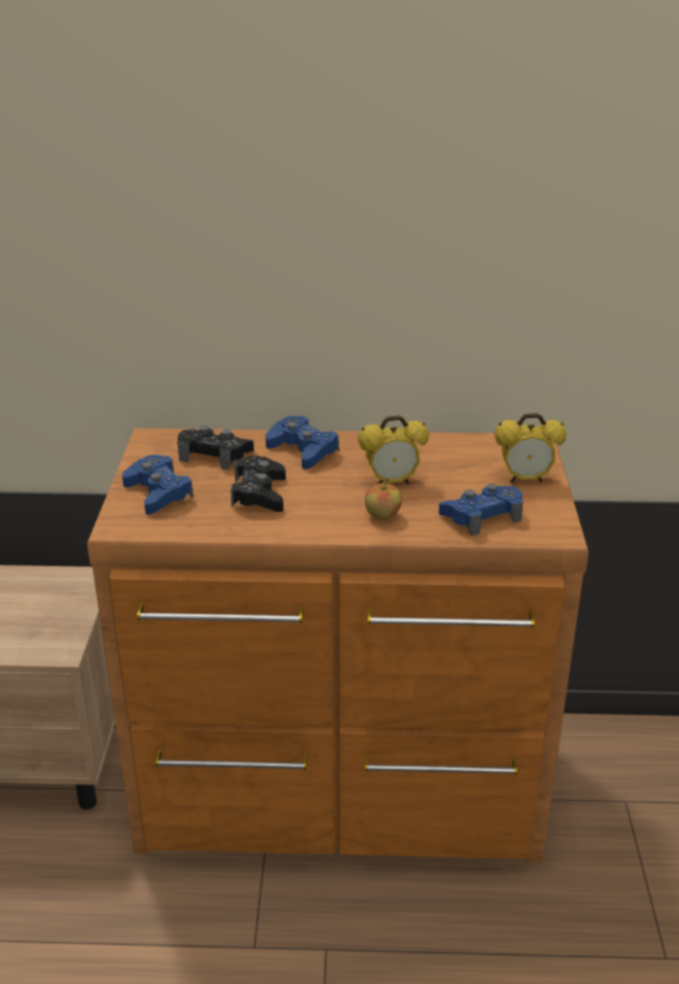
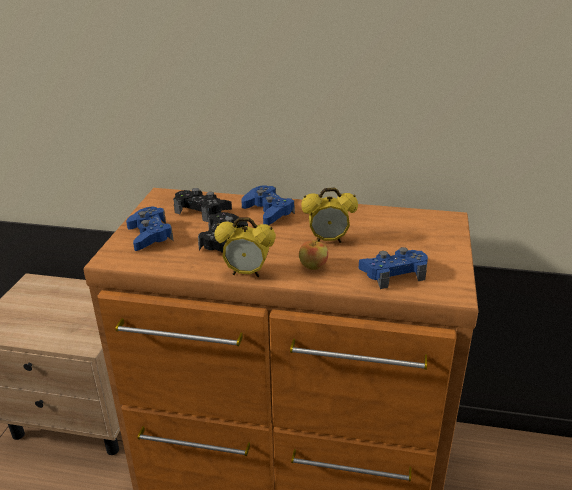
camera: 10 degrees right, 0 degrees up
alarm clock [494,413,566,483] -> alarm clock moved to [214,217,276,277]

